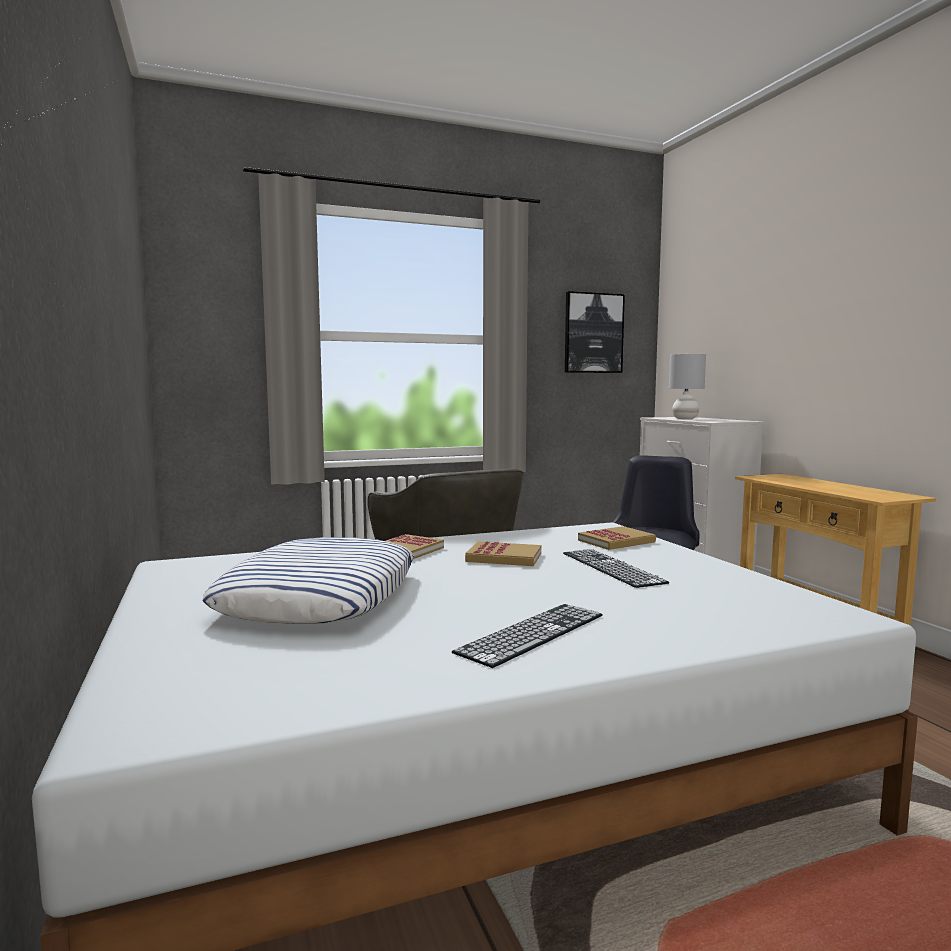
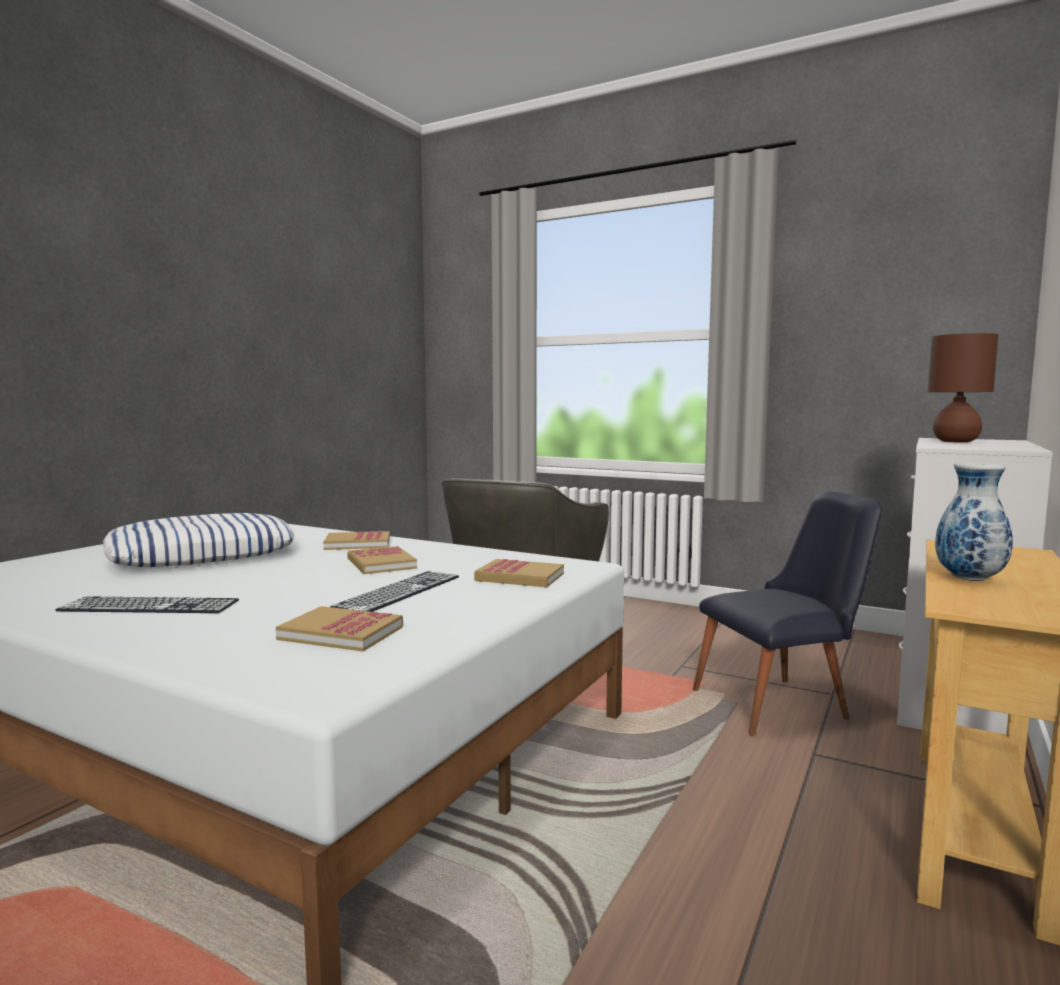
camera: 50 degrees right, 0 degrees up
picture [565,291,625,373] -> none
grey table lamp [669,354,706,419] -> brown table lamp [928,333,998,443]
none -> book [276,606,403,651]
none -> vase [935,462,1013,581]

